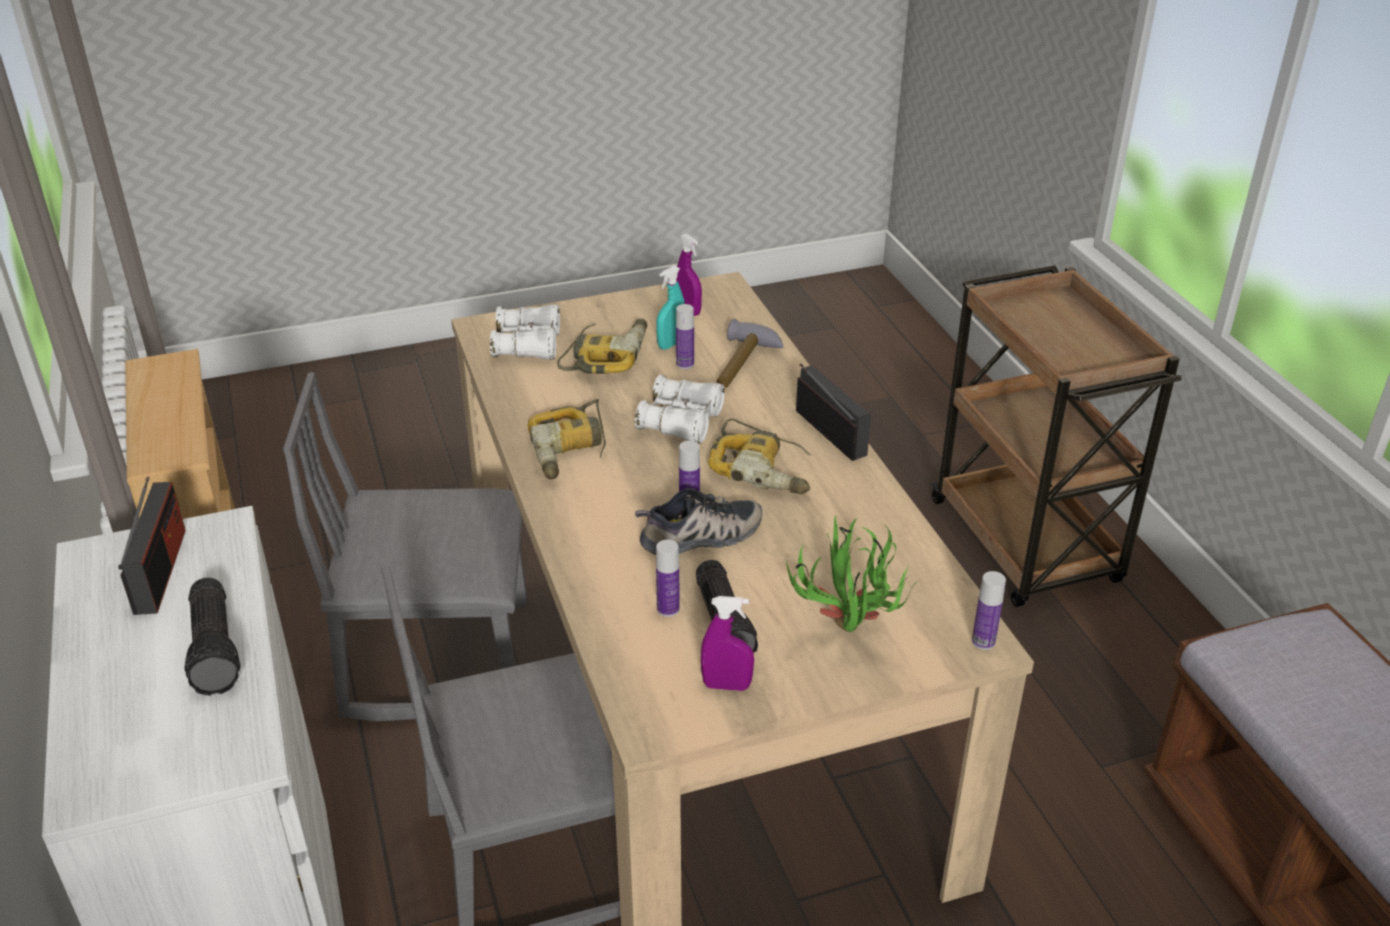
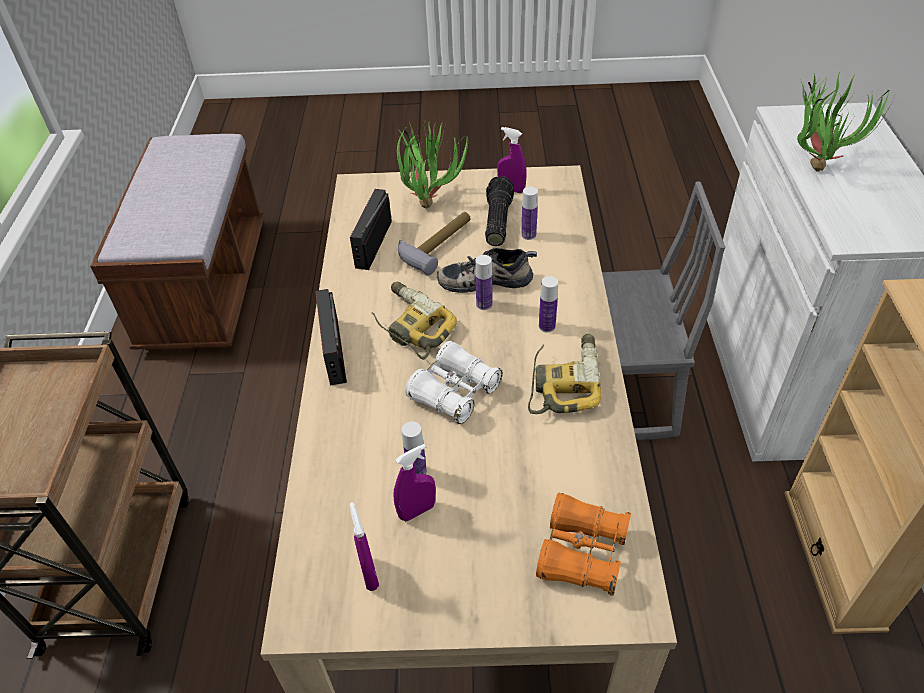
camera: 160 degrees left, 10 degrees up
radio [118,477,186,615] -> radio moved to [350,189,392,270]
flashlight [184,578,240,696] -> potted plant [797,74,894,172]
grey chair [283,372,527,721] -> none
white binoculars [490,305,560,360] -> orange binoculars [536,493,631,595]
power drill [557,318,647,374] -> none
turquoise spray bottle [656,266,685,350] -> purple spray bottle [393,444,436,521]
hammer [717,319,784,388] -> hammer moved to [398,212,471,276]
bottle [972,571,1006,650] -> bottle moved to [539,276,558,333]

